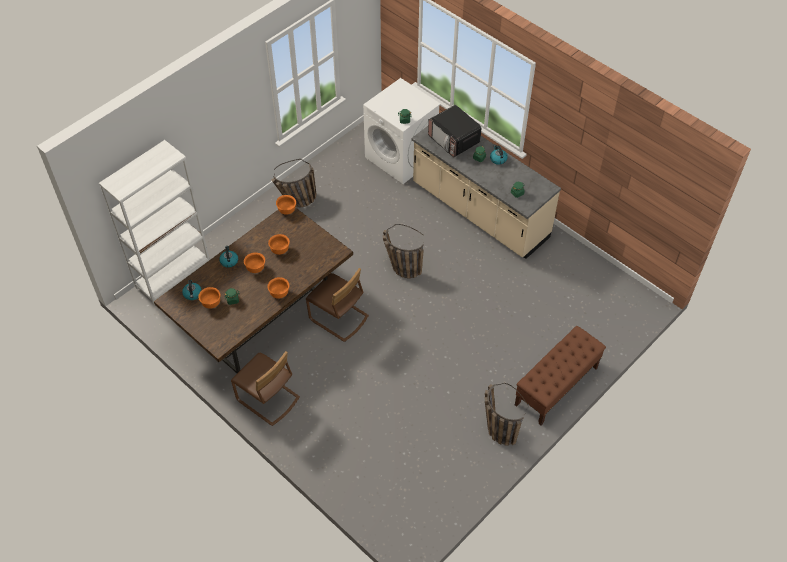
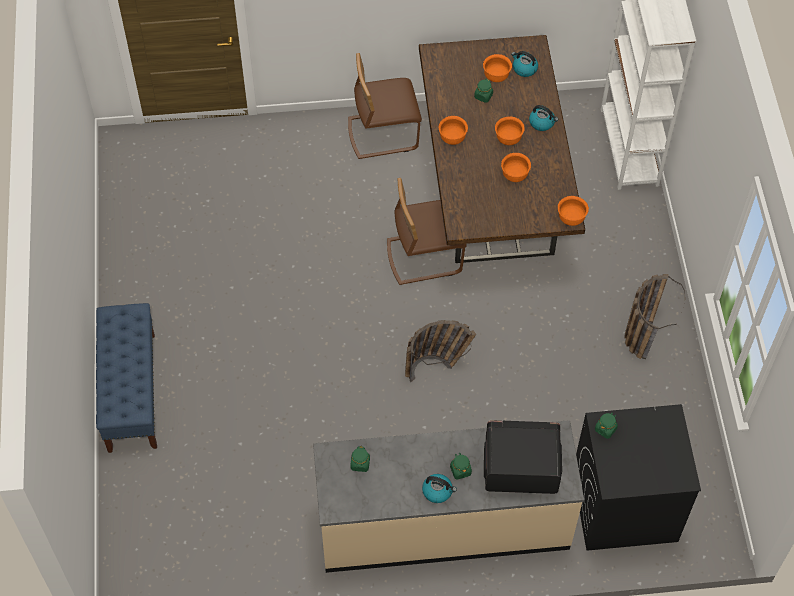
camera: 130 degrees right, 5 degrees up
white washing machine [363,78,440,184] -> black washing machine [576,404,701,551]
basket [484,383,529,446] -> none
brown bench [515,326,606,426] -> blue bench [96,303,157,453]

